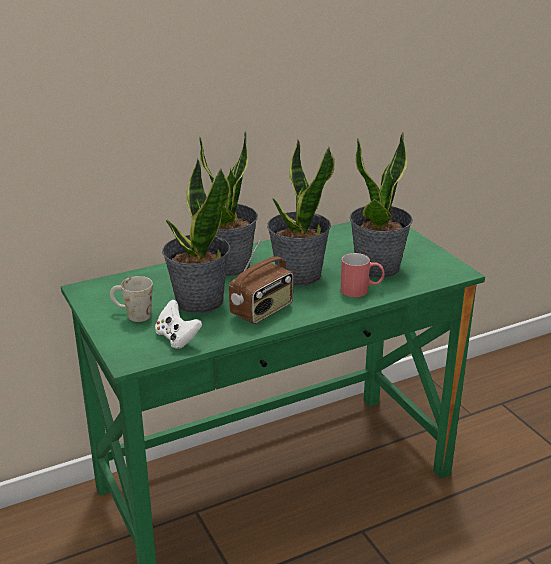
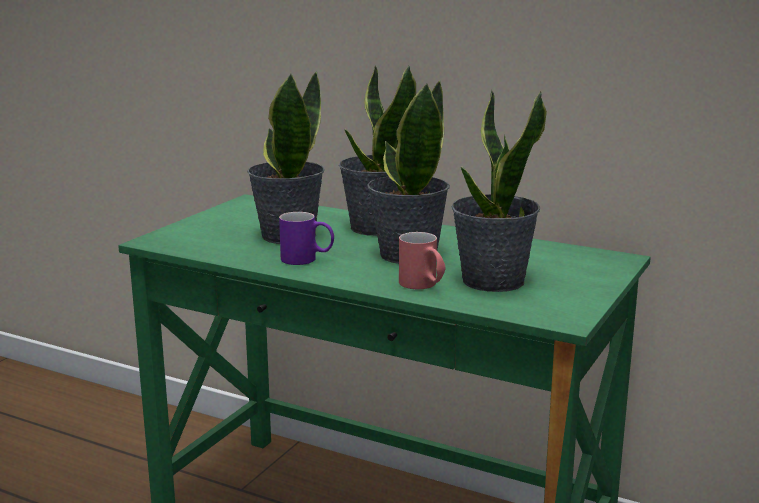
camera: 55 degrees right, 10 degrees down
white mug [110,276,153,322] -> none
white game controller [155,299,202,349] -> none
radio [229,238,293,324] -> purple mug [279,212,334,265]

